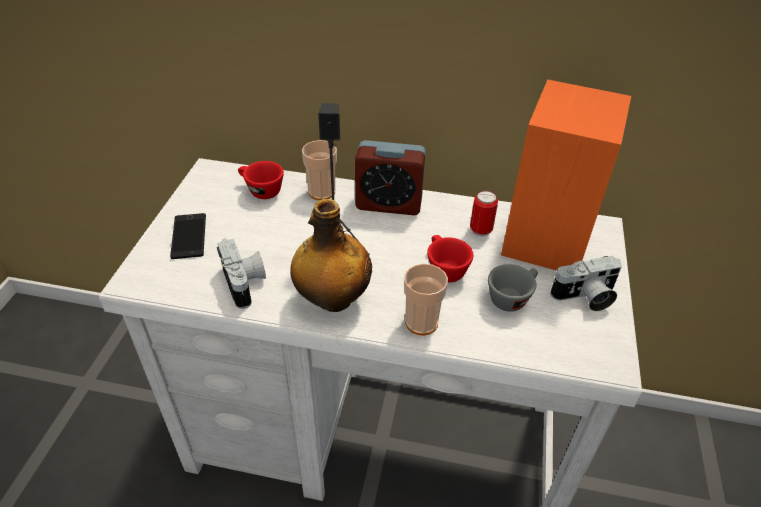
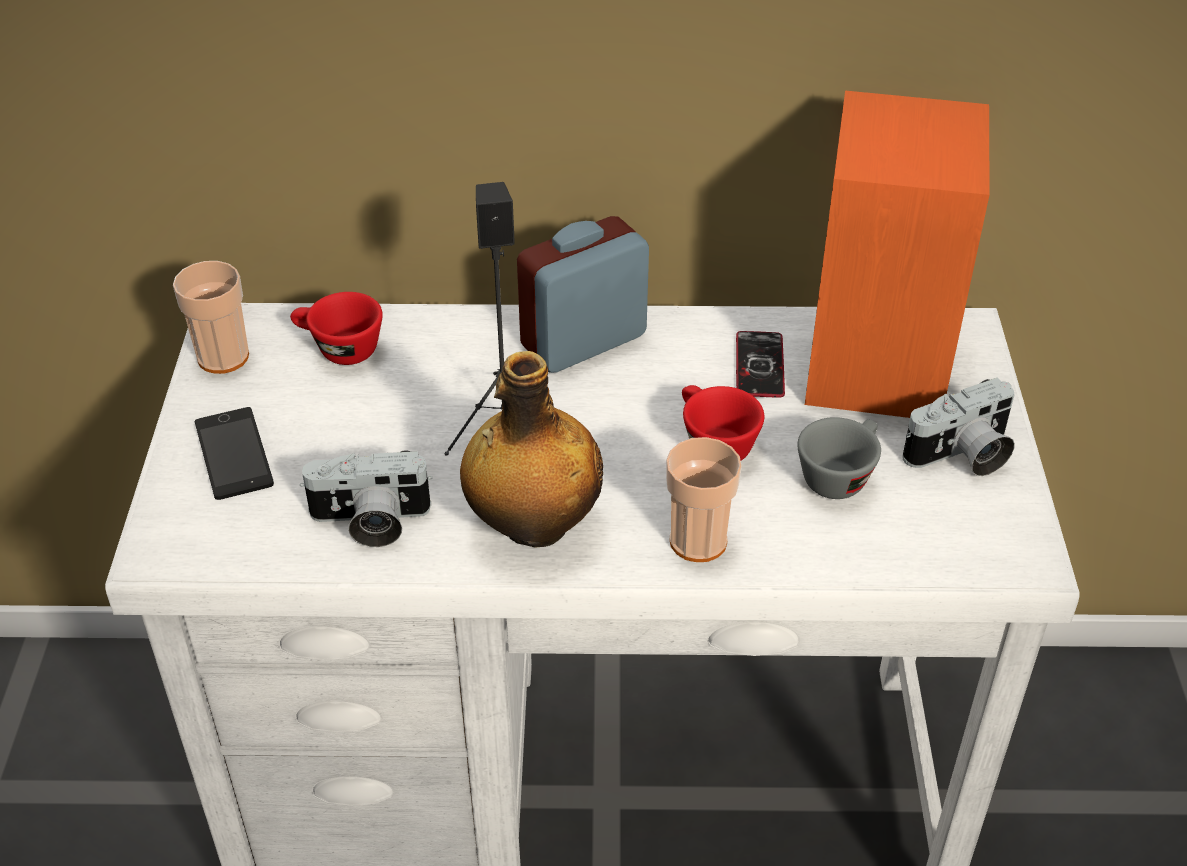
camera: 10 degrees left, 0 degrees up
camera [217,239,266,309] -> camera turned 120 degrees clockwise [300,450,433,547]
cup [302,140,337,200] -> cup moved to [173,261,249,374]
alarm clock [355,140,426,215] -> alarm clock turned 150 degrees clockwise [517,216,649,373]
can [470,191,498,237] -> phone [736,331,785,398]

